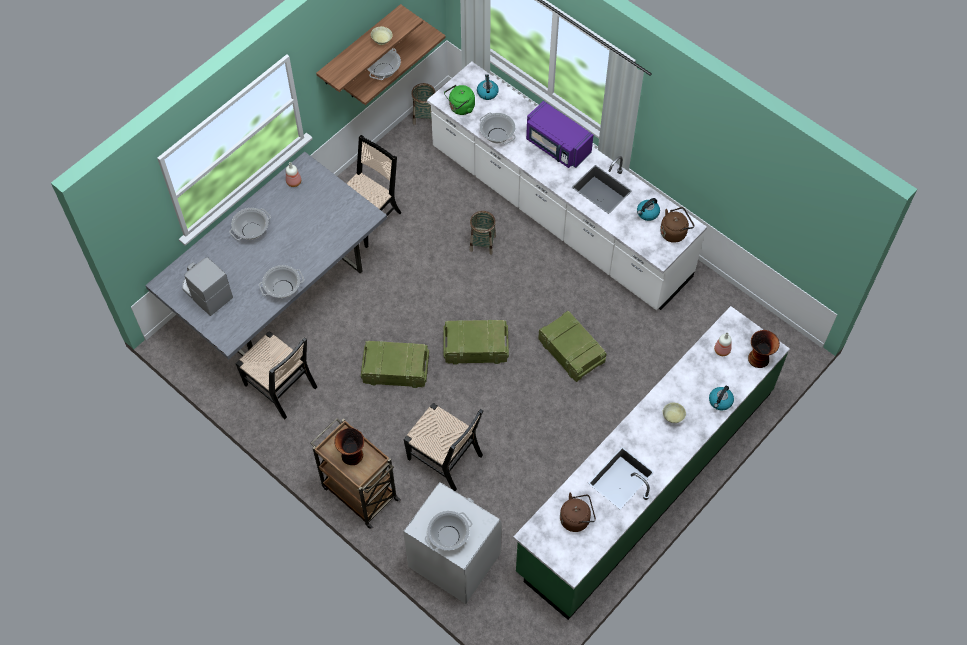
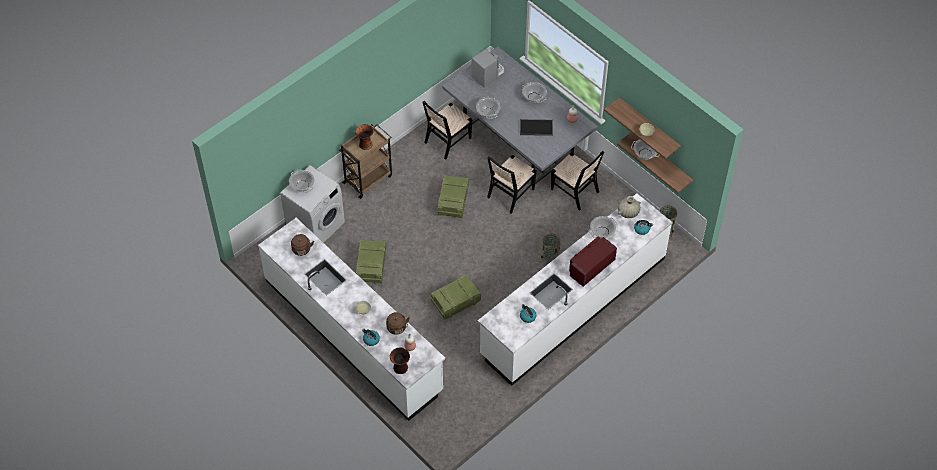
camera: 95 degrees right, 5 degrees down
chair [404,403,483,491] -> chair moved to [487,155,537,214]
crate [443,320,509,365] -> crate moved to [356,240,386,284]
green kettle [444,85,475,115] -> beige vase [618,196,641,218]
green counter [513,306,790,620] -> white counter [258,218,445,421]
purple microwave [526,101,593,168] -> red microwave [569,237,617,287]
brown kettle [660,207,694,243] -> brown kettle moved to [386,312,410,335]
none -> tray [520,119,553,136]

